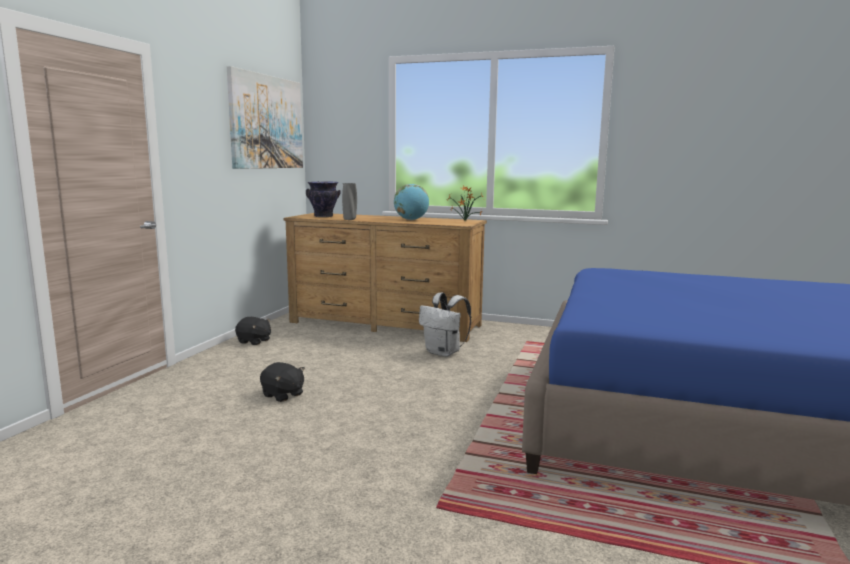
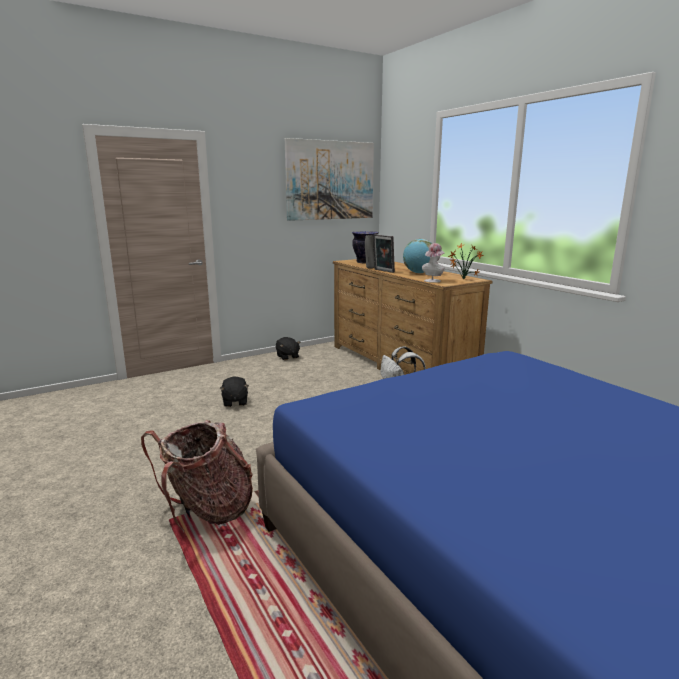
camera: 40 degrees right, 5 degrees up
none -> backpack [141,420,253,532]
none -> picture frame [373,234,395,273]
none -> hat [422,243,445,283]

